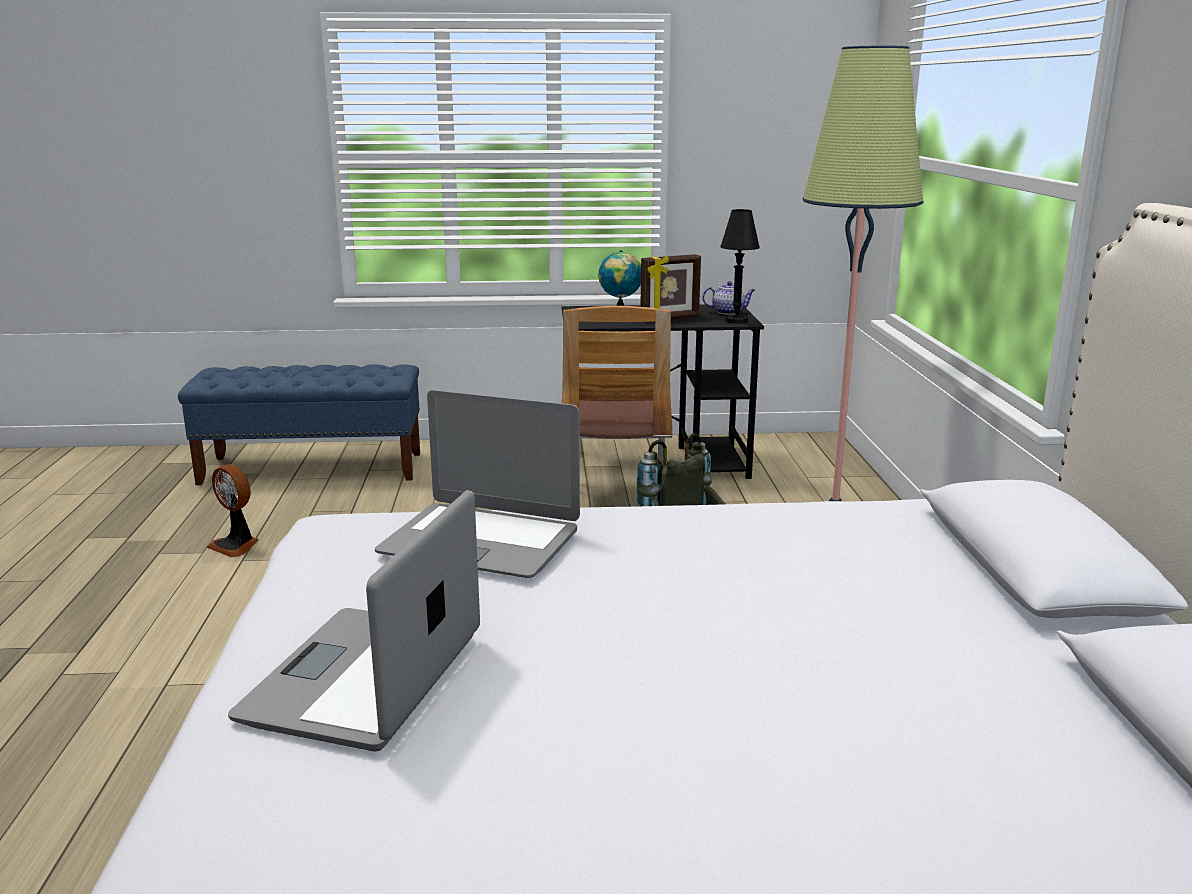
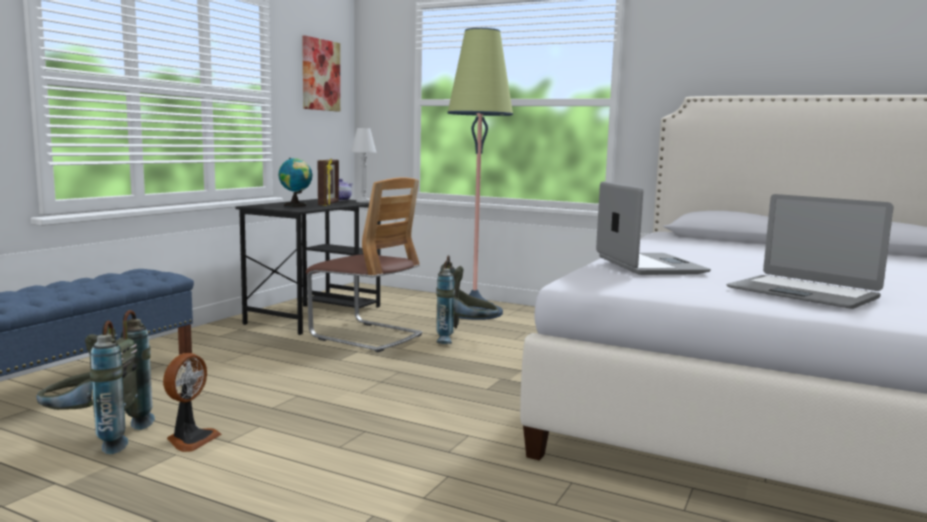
camera: 60 degrees left, 10 degrees down
fan [207,464,258,557] -> fan turned 45 degrees counterclockwise [163,353,222,452]
laptop [375,390,580,578] -> laptop turned 60 degrees counterclockwise [596,181,711,275]
black table lamp [720,209,760,324] -> white table lamp [351,128,377,203]
none -> grey backpack [36,310,155,454]
none -> picture [302,36,340,112]

